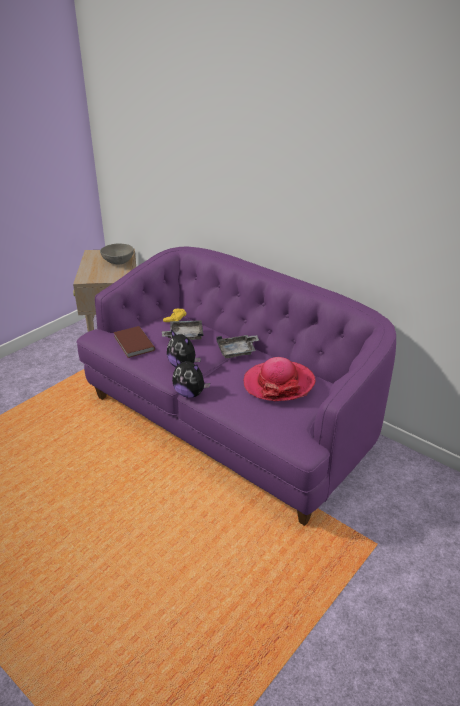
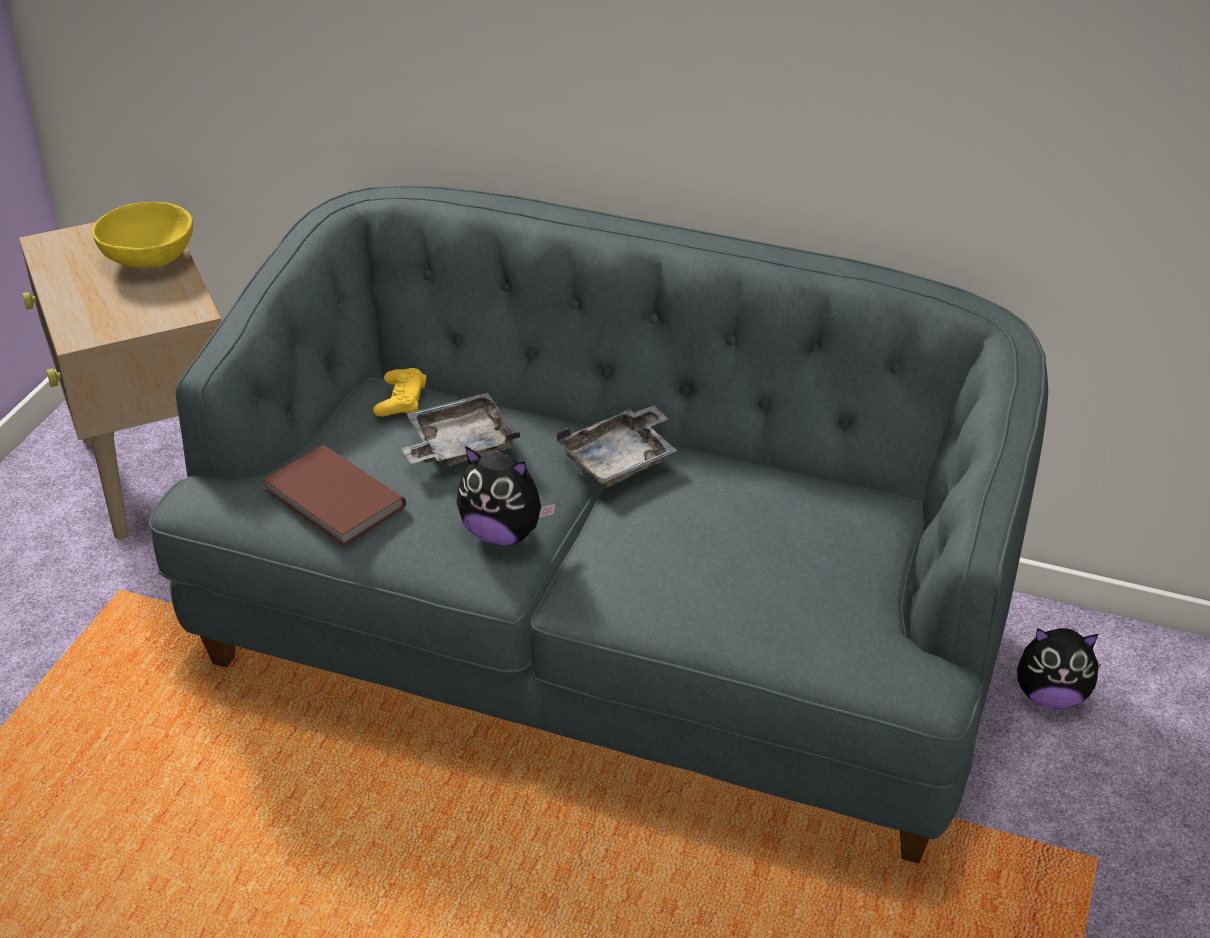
camera: 20 degrees left, 5 degrees up
purple sofa [76,246,396,526] -> grey sofa [149,186,1048,864]
grey bowl [100,243,134,264] -> yellow bowl [92,202,193,268]
plush toy [172,358,210,398] -> plush toy moved to [1017,628,1102,709]
hat [244,357,315,401] -> none

